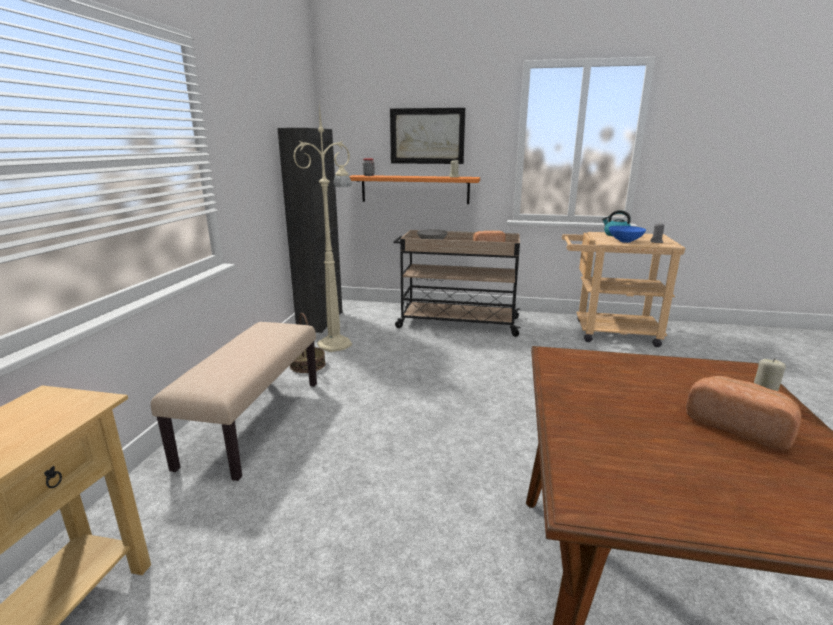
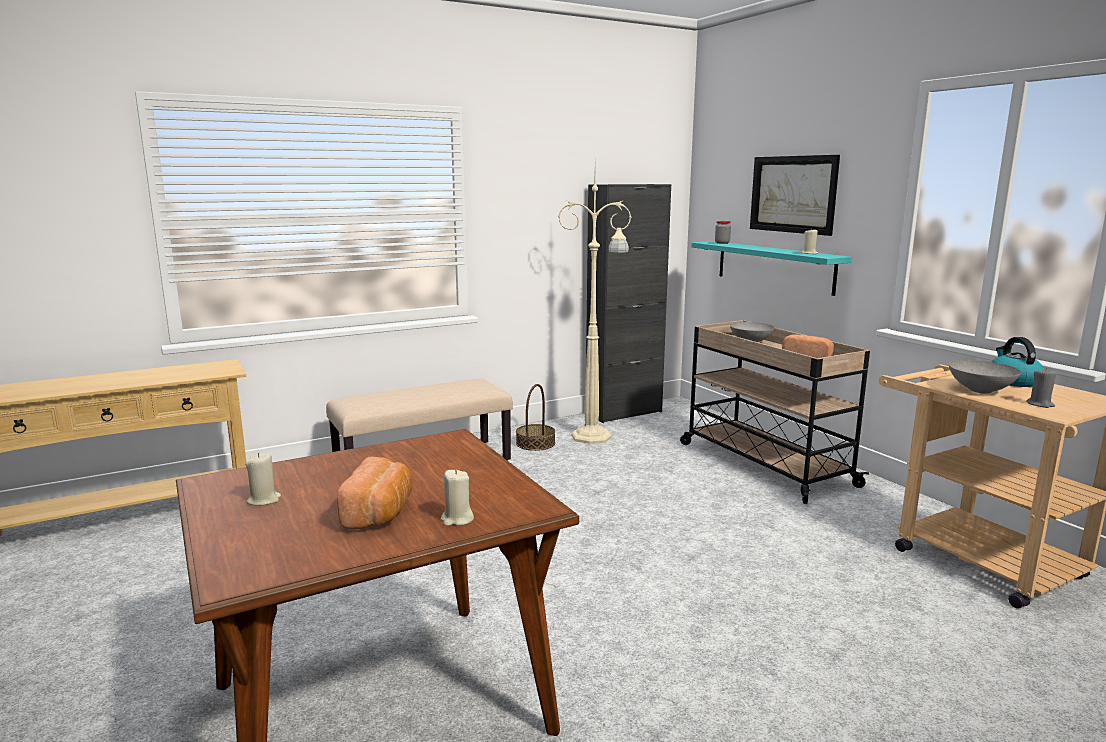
camera: 50 degrees right, 5 degrees down
orange shelf [349,175,480,204] -> turquoise shelf [692,241,852,296]
blue bowl [609,226,646,243] -> grey bowl [949,360,1021,394]
none -> beige candle [245,453,281,506]

